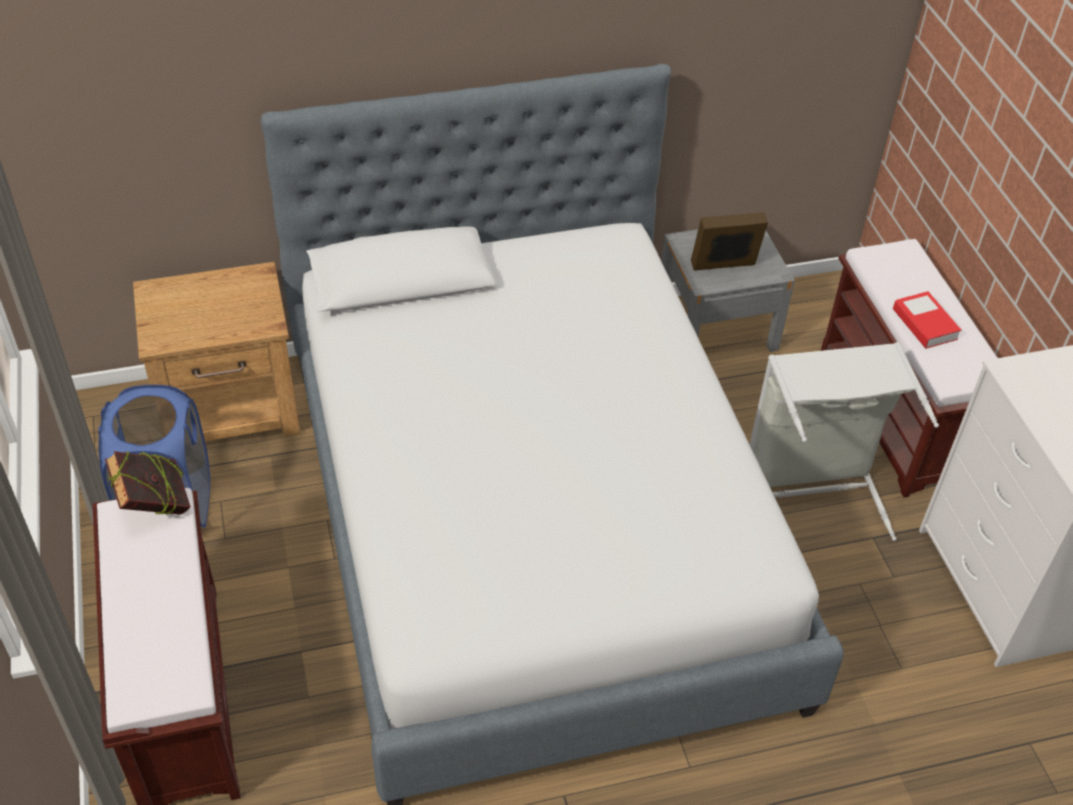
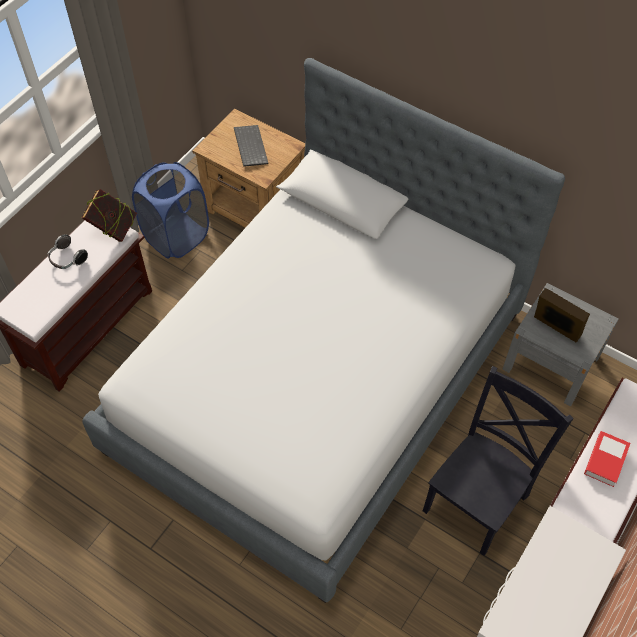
camera: 50 degrees right, 10 degrees up
grey laundry basket [750,342,939,541] -> black chair [423,366,574,556]
none -> headphones [47,234,88,269]
none -> keyboard [234,125,268,167]

